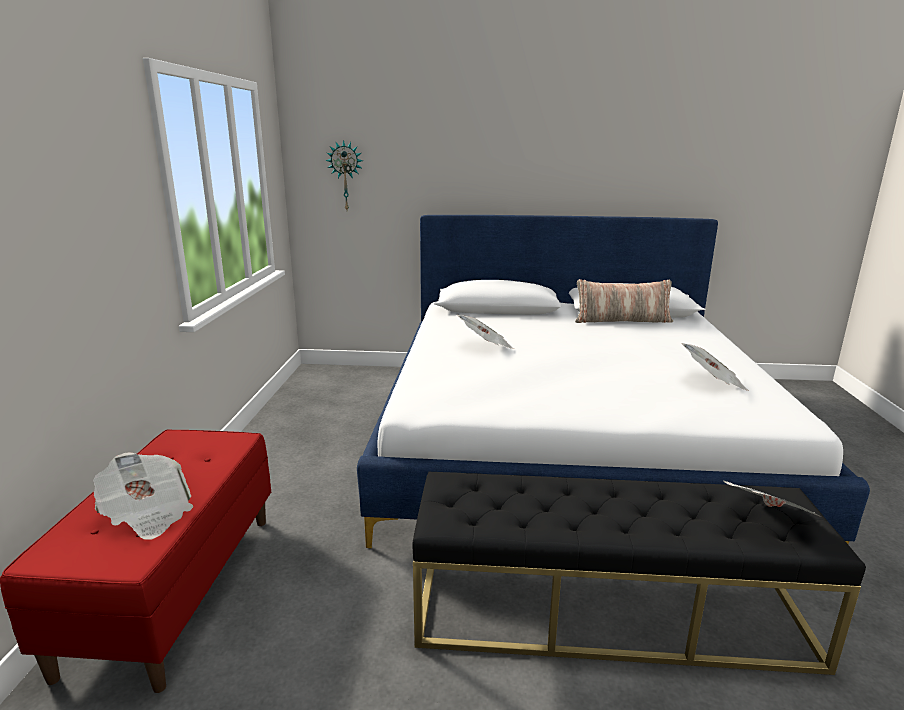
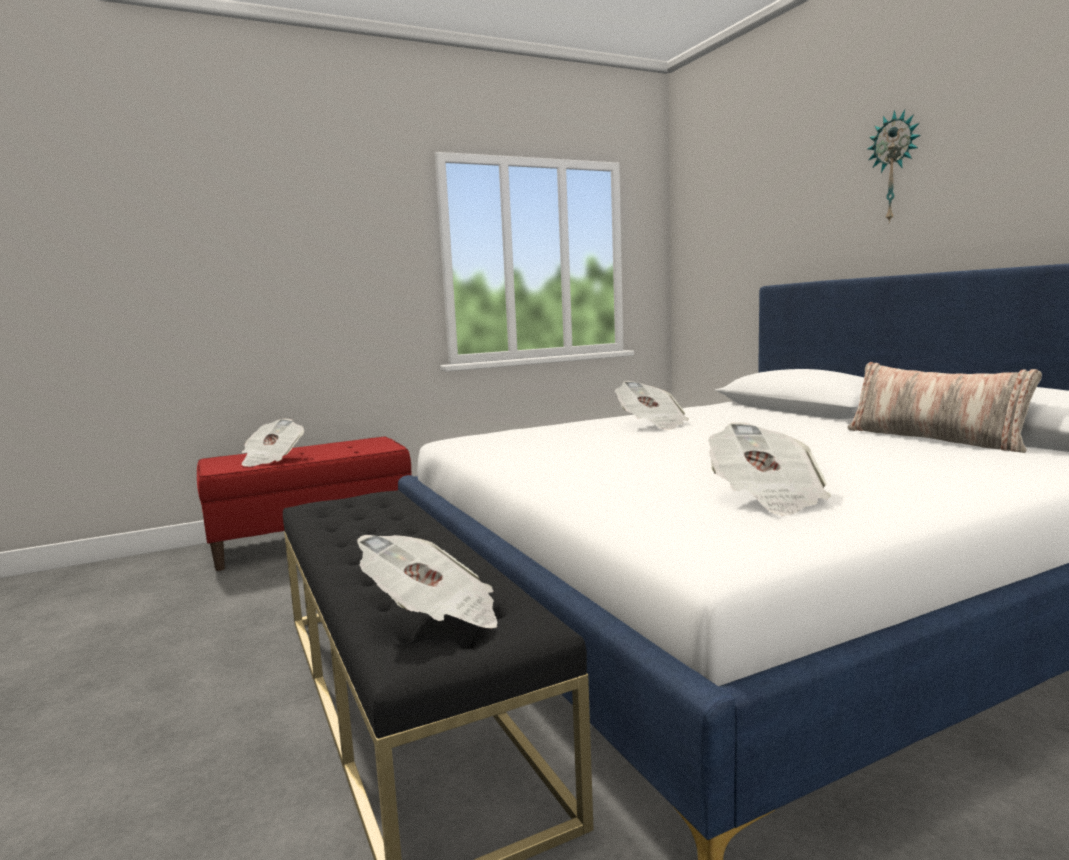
camera: 60 degrees right, 10 degrees down
wall clock [326,140,363,210] -> wall clock moved to [868,110,921,223]

